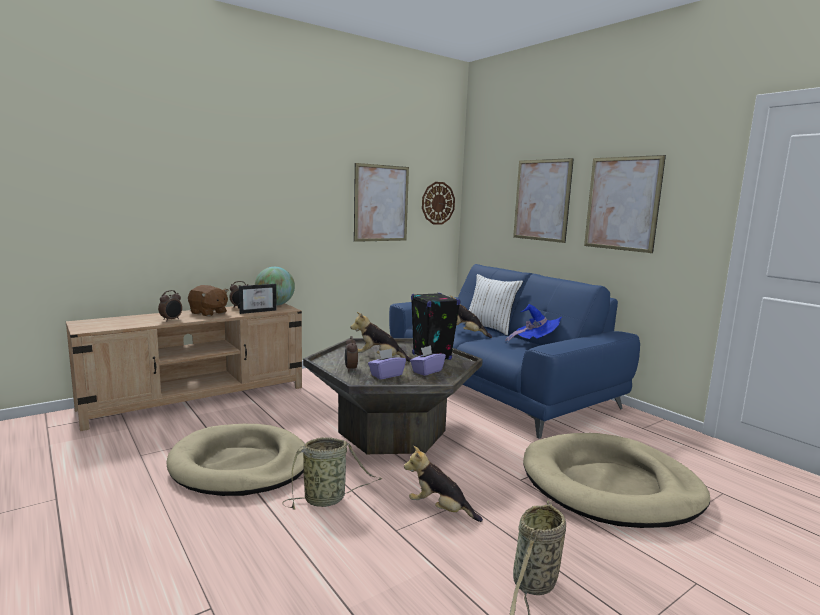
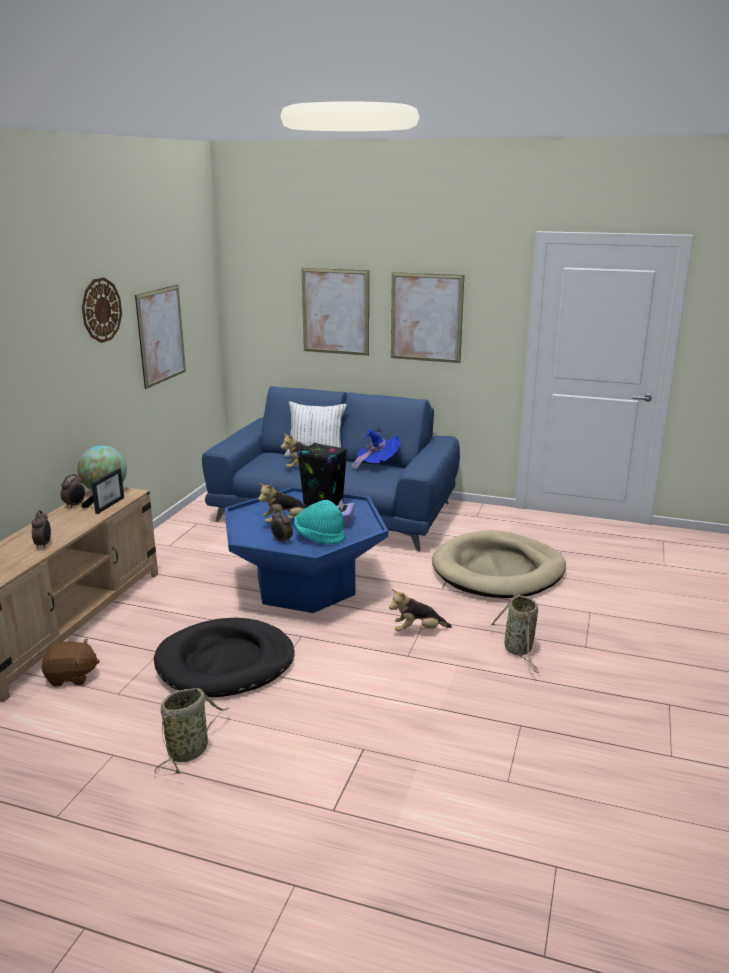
camera: 35 degrees left, 10 degrees up
beige dog bed [166,424,305,496] -> black dog bed [154,618,295,697]
brown plush toy [188,285,228,317] -> brown plush toy moved to [42,639,100,687]
basket [282,437,382,510] -> basket moved to [154,688,229,775]
grey coffee table [303,338,483,454] -> blue coffee table [225,487,388,613]
purple tissue box [368,349,406,379] -> turquoise hat [294,500,346,544]
wall clock [422,182,455,225] -> wall clock moved to [82,277,122,343]

